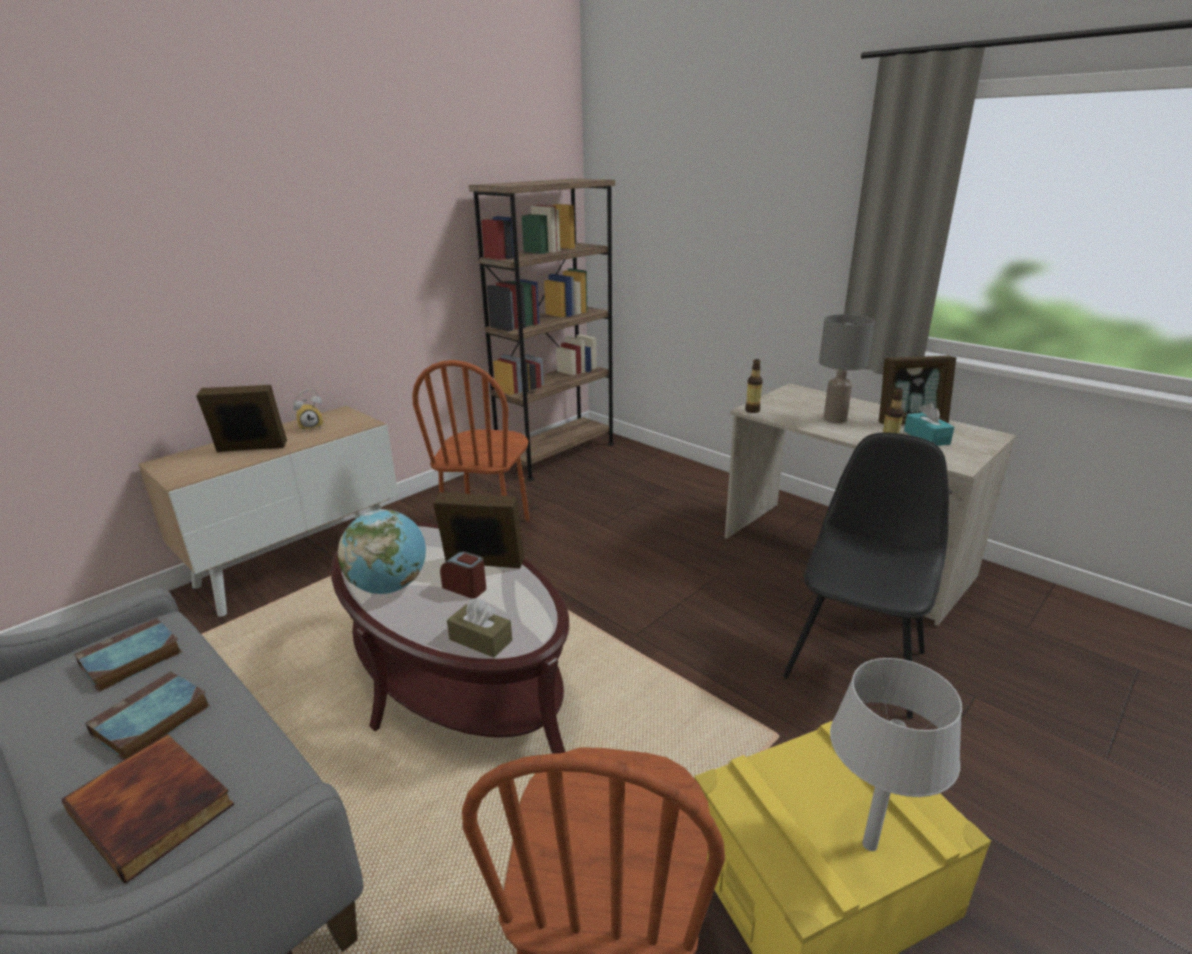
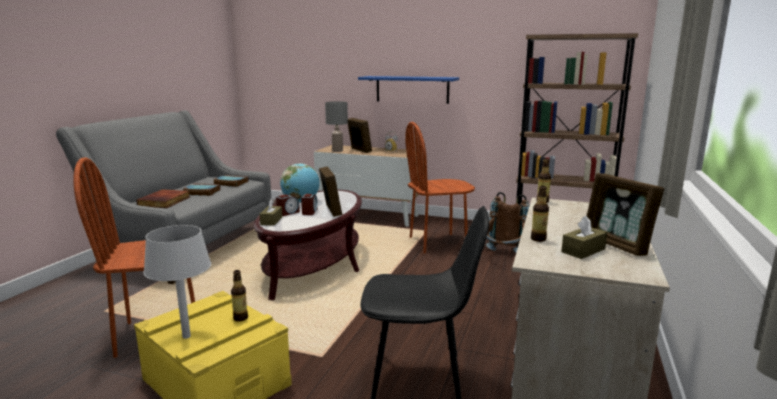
camera: 65 degrees right, 10 degrees down
grey table lamp [819,314,875,423] -> grey table lamp moved to [325,101,348,152]
turquoise tissue box [904,403,954,446] -> brown tissue box [561,216,607,259]
none -> bottle [231,270,248,322]
none -> alarm clock [276,194,300,216]
none -> blue shelf [358,76,459,104]
none -> brown backpack [486,192,530,252]

